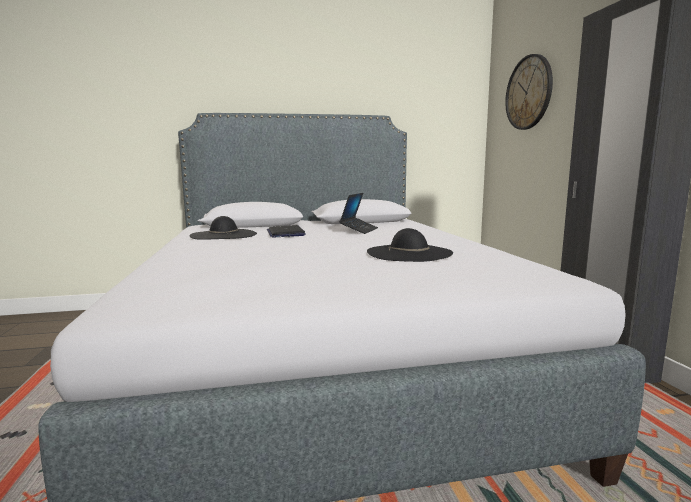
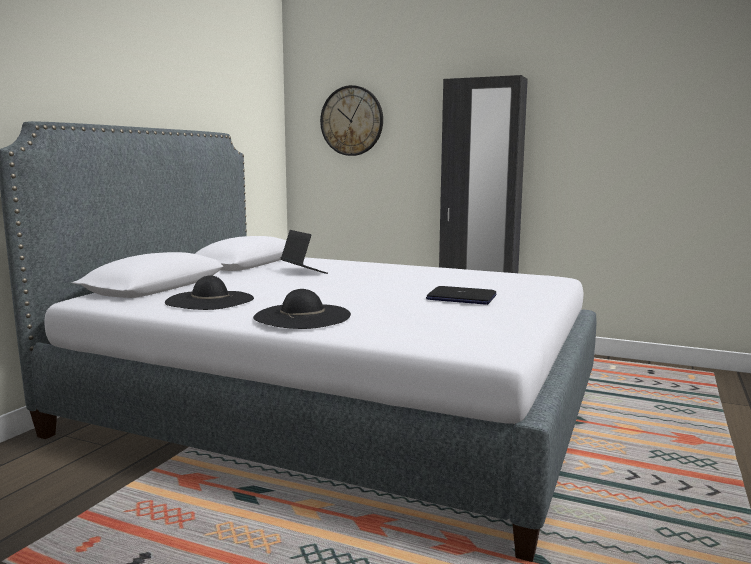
camera: 55 degrees left, 0 degrees up
laptop [267,225,306,238] -> laptop moved to [426,286,496,305]
black hat [367,228,453,262] -> black hat moved to [253,289,351,329]

